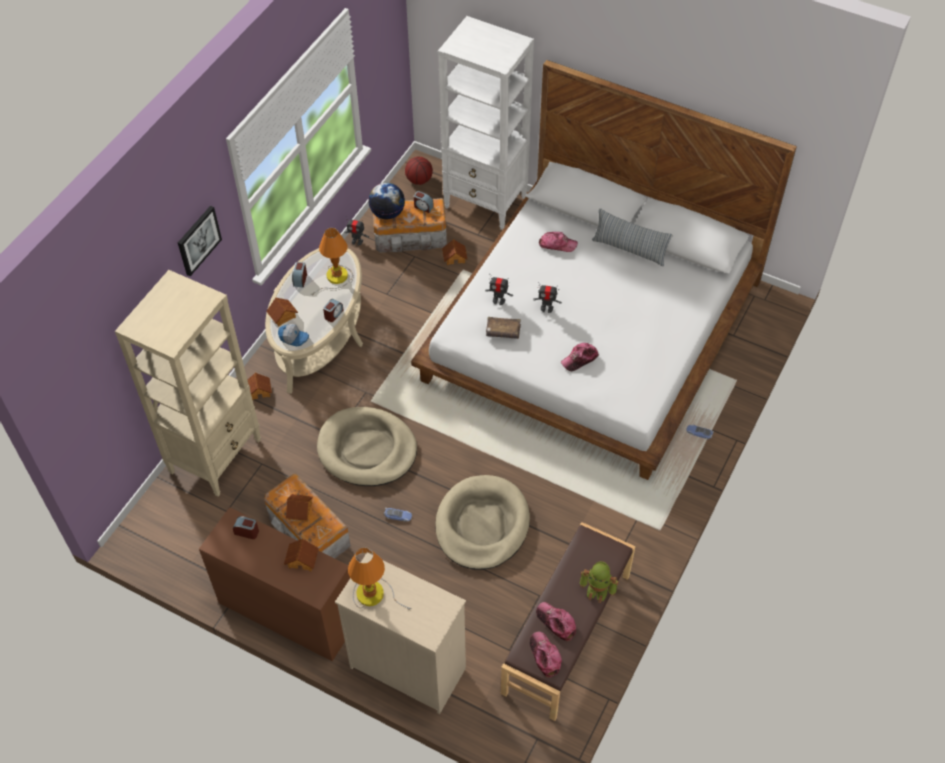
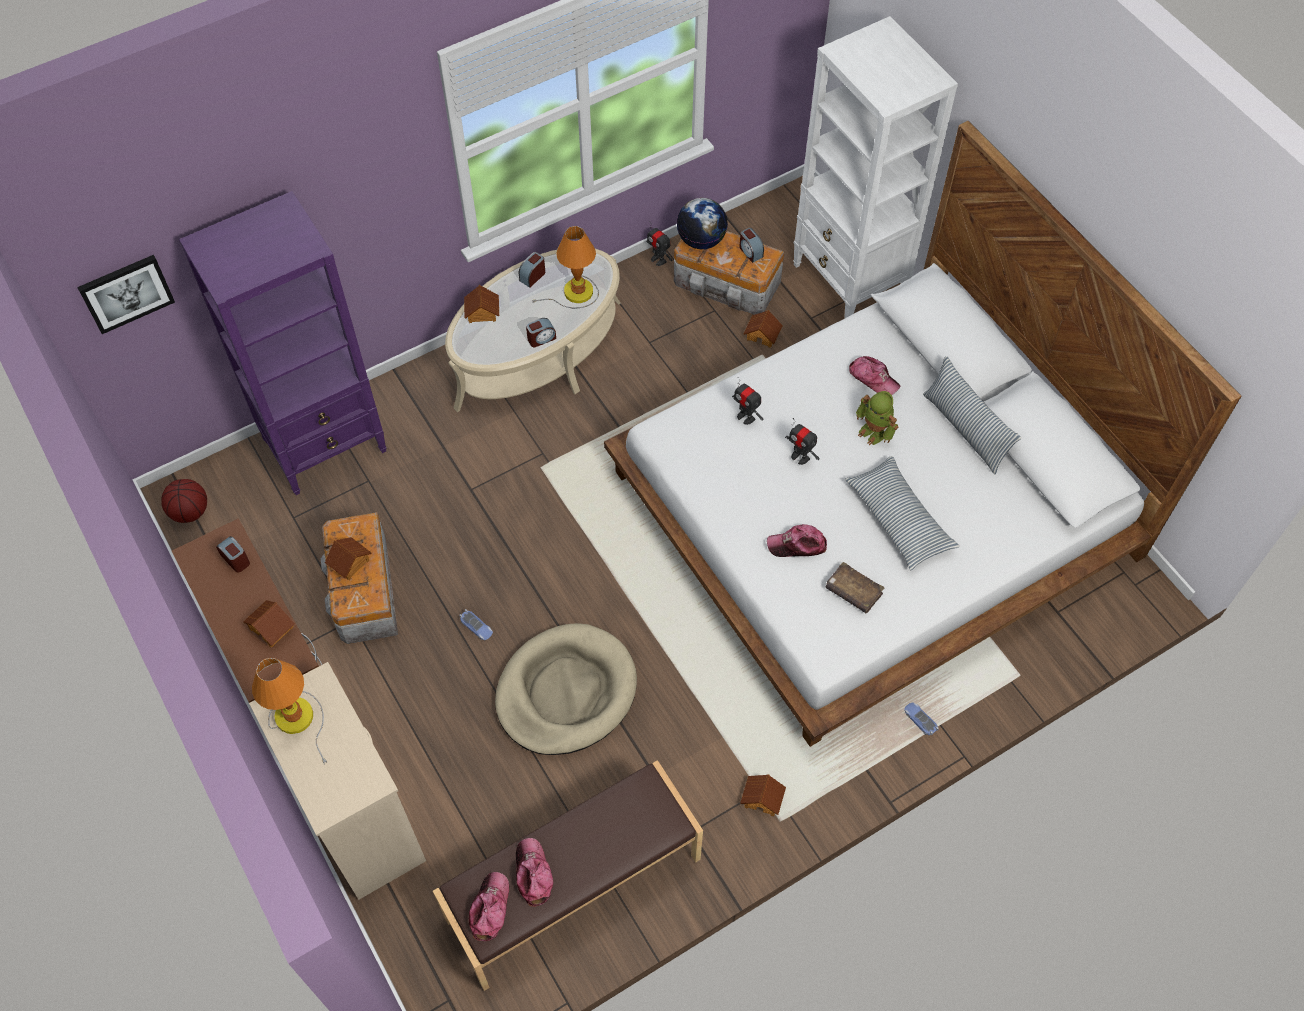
camera: 30 degrees right, 5 degrees up
beige bookcase [115,270,261,497] -> purple bookcase [179,191,387,495]
picture [178,206,222,276] -> picture moved to [77,255,175,334]
toy house [248,373,272,400] -> toy house moved to [740,774,786,816]
cap [278,324,309,346] -> none
beige dog bed [317,407,417,486] -> none
basketball [405,157,433,185] -> basketball moved to [161,479,207,523]
brown book [486,317,521,339] -> brown book moved to [826,562,884,613]
toy robot [580,561,619,603] -> toy robot moved to [856,391,898,445]
none -> pillow [845,456,959,570]

